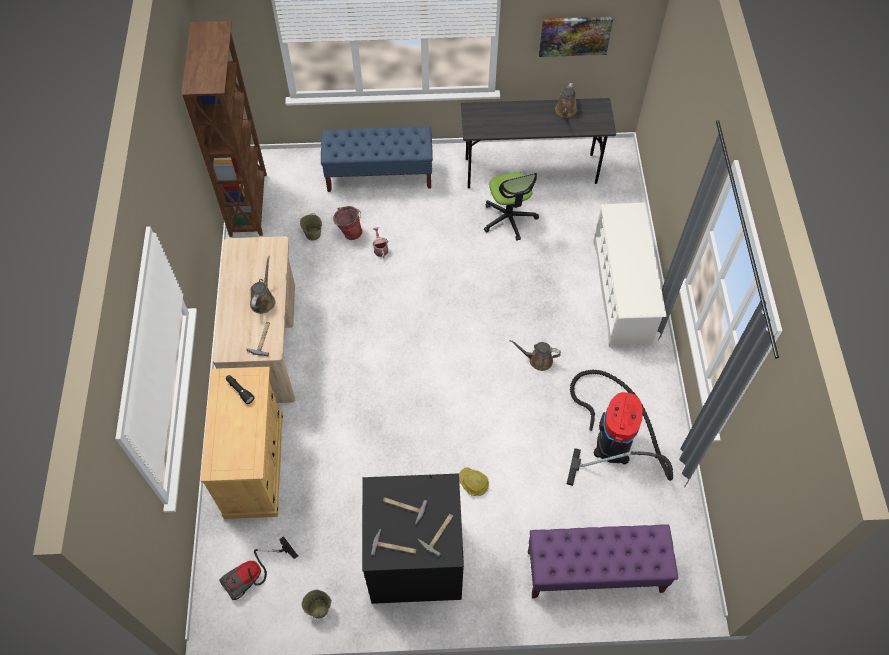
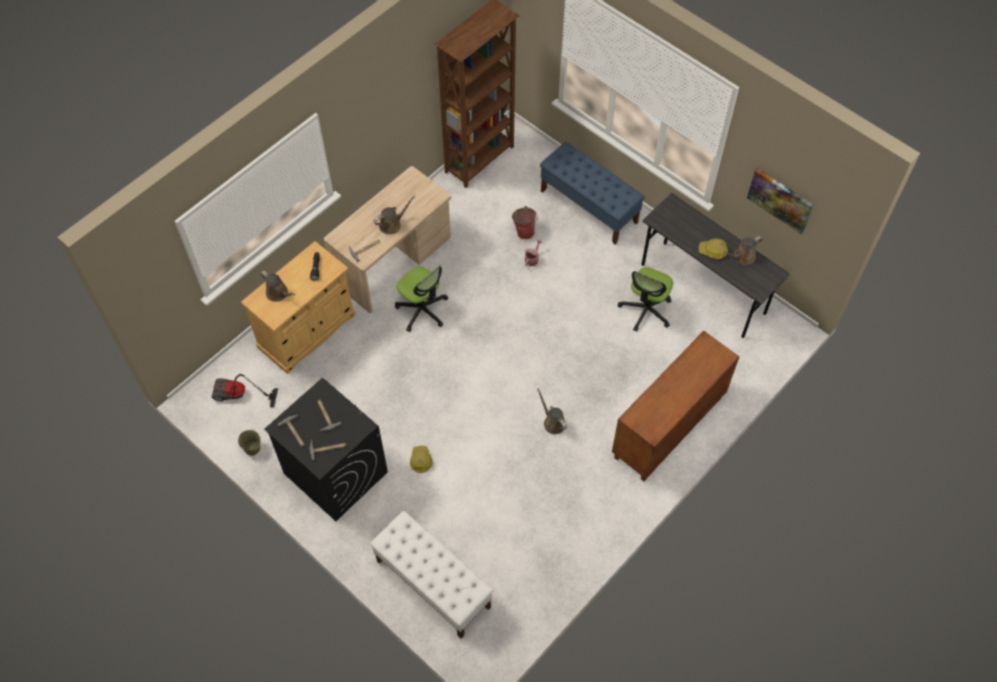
camera: 45 degrees right, 0 degrees up
beige bucket [300,213,322,241] -> none
purple bench [528,524,678,598] -> white bench [370,511,493,639]
vacuum cleaner [567,370,673,486] -> none
white shoe rack [593,203,666,347] -> brown cabinet [612,331,740,481]
none -> brown watering can [260,271,296,302]
none -> office chair [395,265,448,332]
none -> hard hat [699,238,728,259]

